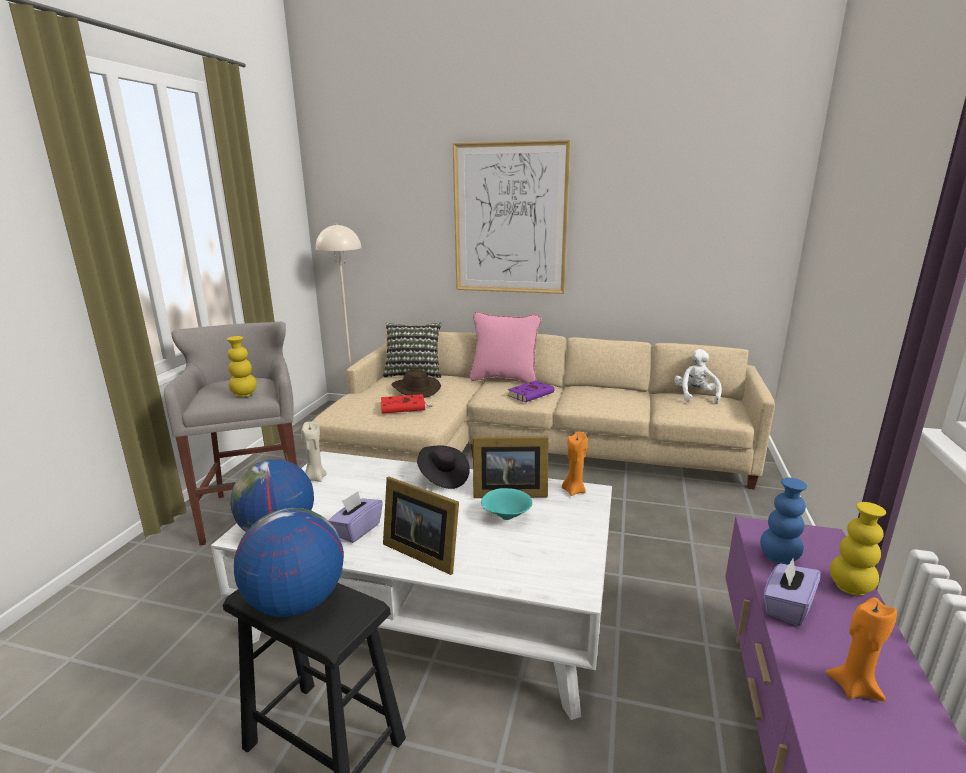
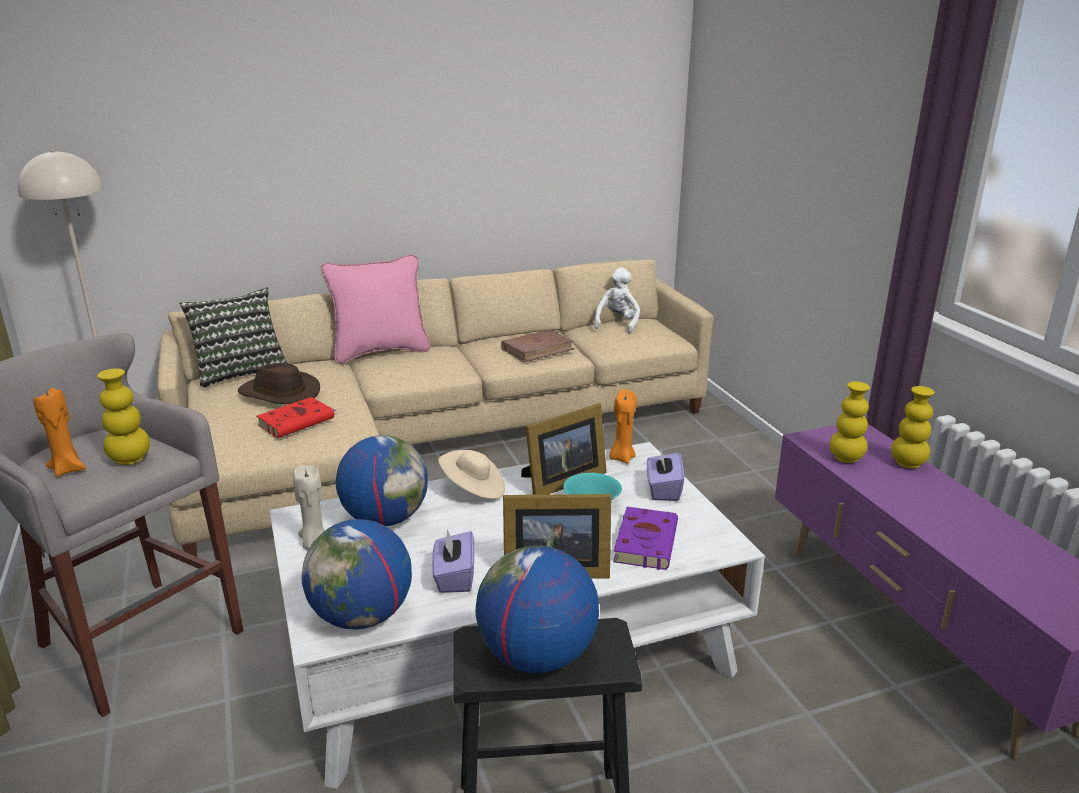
camera: 35 degrees left, 5 degrees up
black hat [417,446,470,489] -> beige hat [438,450,505,499]
picture [453,140,571,294] -> none
purple book [508,380,555,402] -> purple book moved to [613,507,678,570]
white plush toy [674,349,722,404] -> white plush toy turned 45 degrees clockwise [594,267,640,334]
blue vase [760,478,807,565] -> yellow vase [830,382,870,463]
purple tissue box [763,558,821,626] -> purple tissue box moved to [647,450,684,501]
orange candle [825,597,897,701] -> orange candle moved to [33,388,86,477]
none -> globe [336,435,428,526]
none -> brown book [501,329,574,362]

